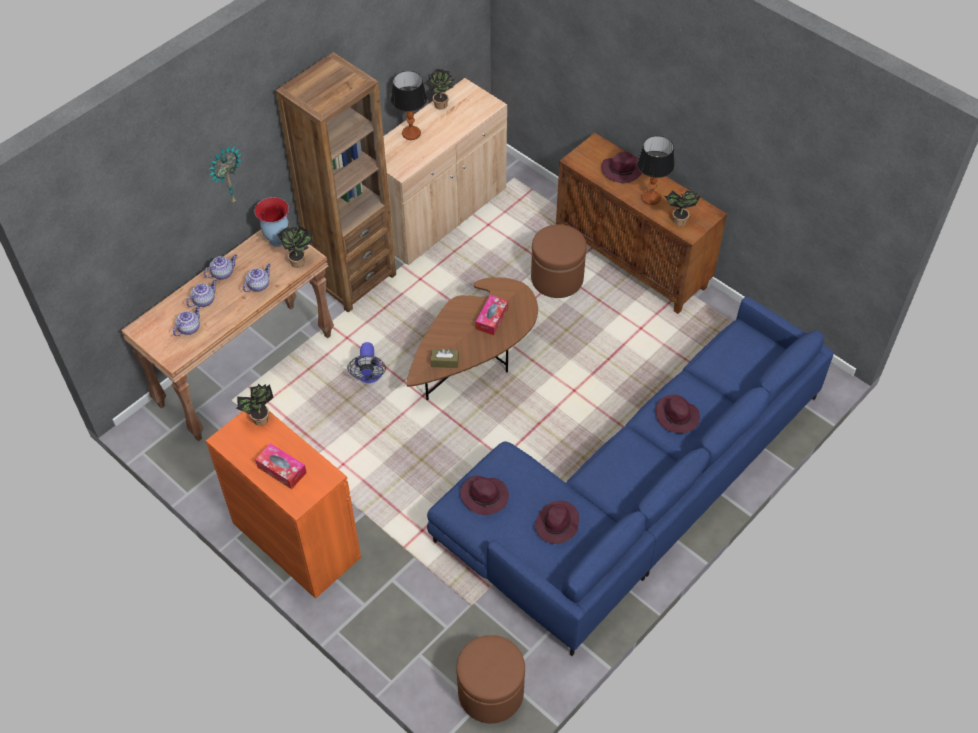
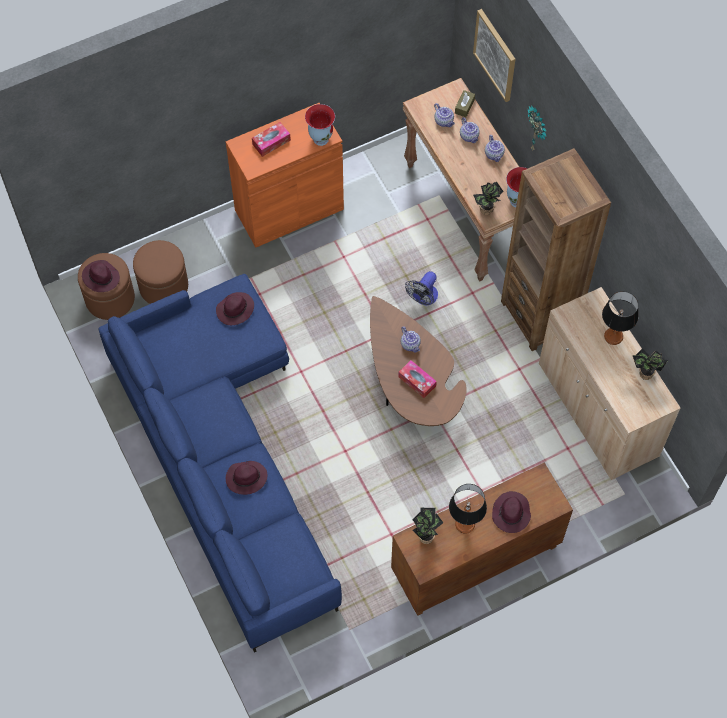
camera: 110 degrees right, 10 degrees up
potted plant [236,384,274,426] -> vase [305,104,335,146]
teapot [243,264,271,292] -> teapot moved to [401,326,421,353]
fan [348,342,386,383] -> fan turned 75 degrees counterclockwise [405,271,438,305]
brown tissue box [431,349,459,368] -> brown tissue box moved to [455,90,475,117]
brown ottoman [531,224,587,298] -> brown ottoman moved to [133,240,188,304]
purple hat [534,501,579,544] -> purple hat moved to [82,260,120,292]
none -> picture [473,9,516,102]

